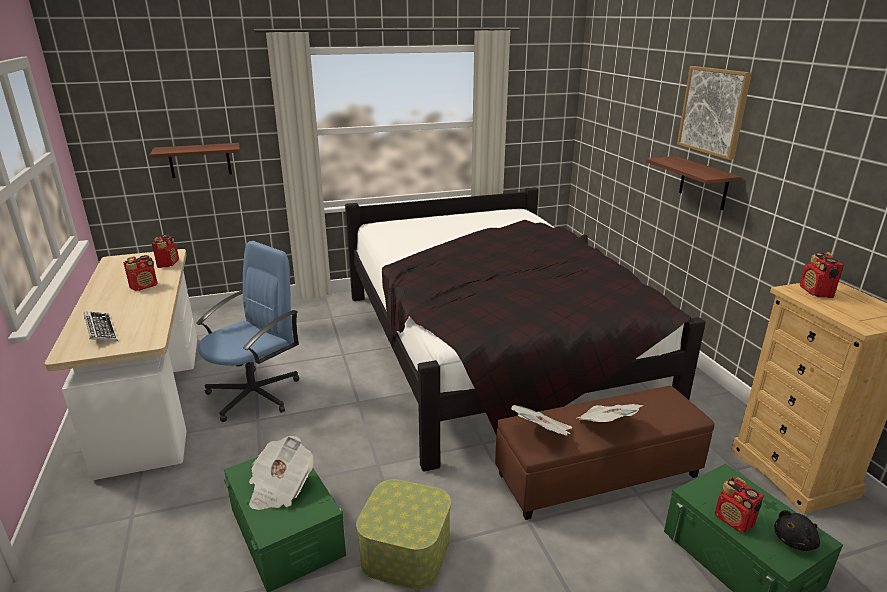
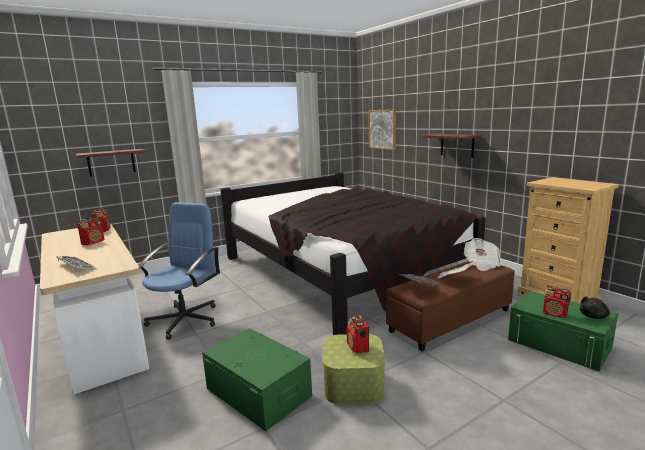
camera: 15 degrees left, 10 degrees down
newspaper [249,436,314,510] -> newspaper moved to [464,238,501,271]
picture [677,66,752,160] -> picture moved to [368,109,396,150]
radio [800,252,844,298] -> radio moved to [346,315,369,353]

